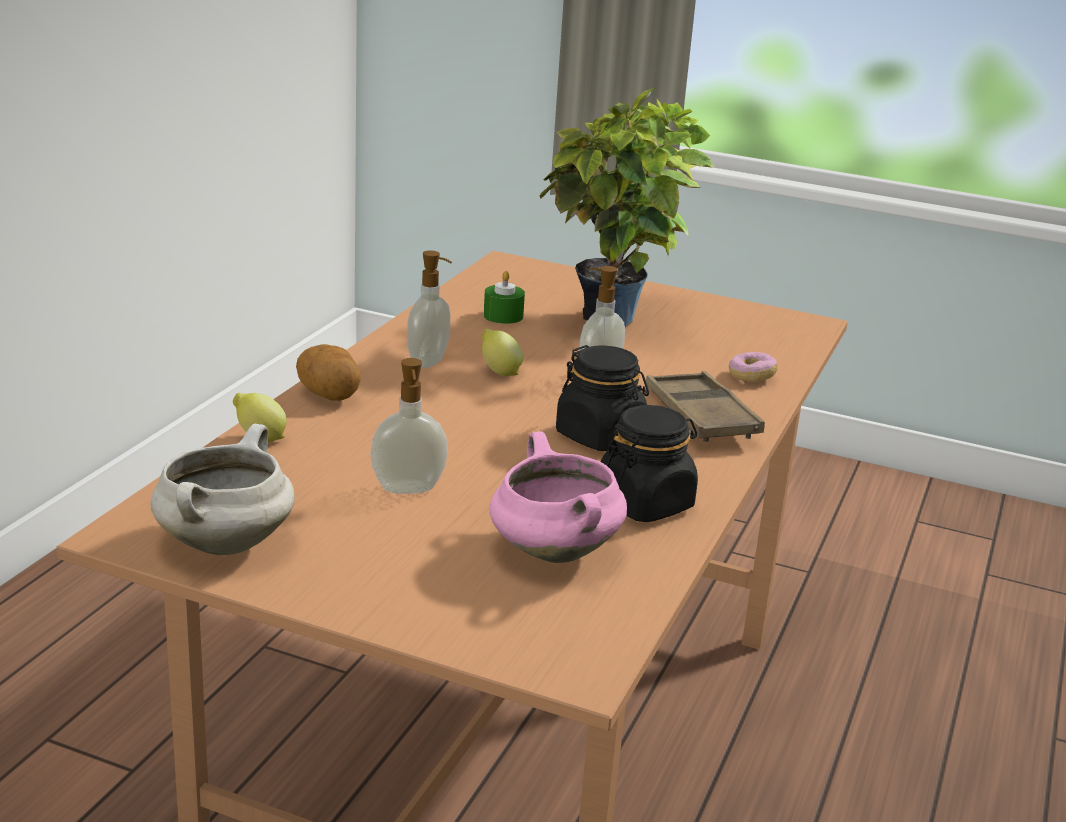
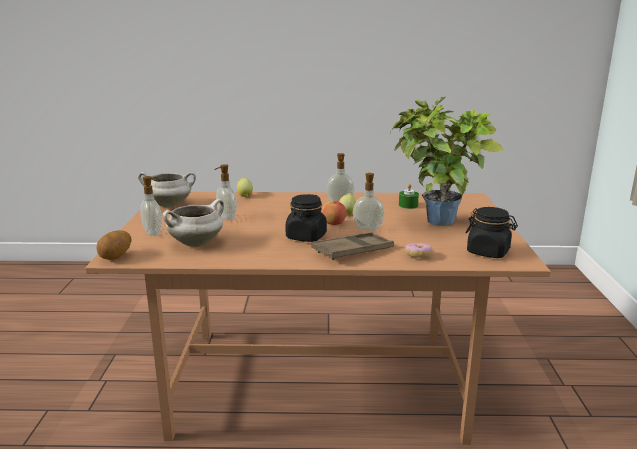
camera: 70 degrees right, 5 degrees down
potato [296,344,361,401] -> potato moved to [96,230,132,260]
pink cooking pot [489,431,627,563] -> white cooking pot [162,199,224,247]
black jar [601,405,698,522] -> black jar moved to [466,207,518,258]
none -> soap dispenser [140,176,162,236]
none -> apple [321,200,346,225]

